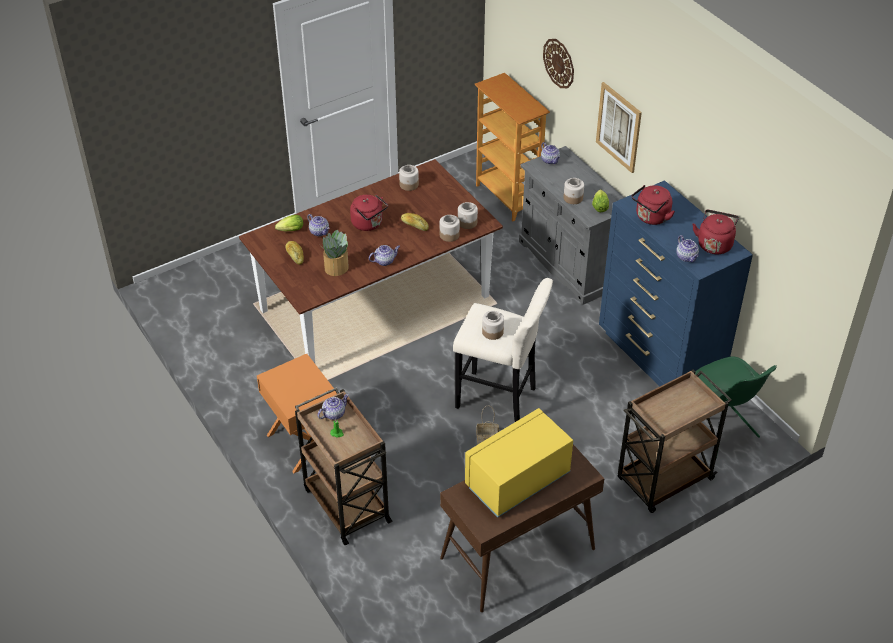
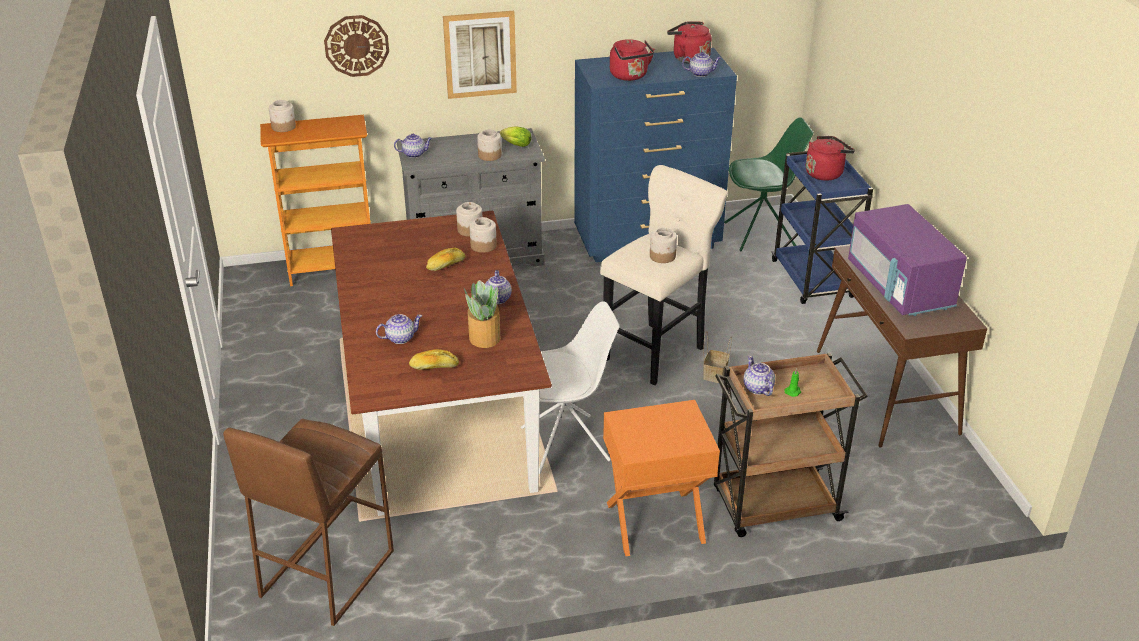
camera: 70 degrees left, 10 degrees down
lettuce [275,215,303,231] -> none
red kettle [350,195,388,231] -> red kettle moved to [806,136,855,181]
jar [399,165,419,191] -> jar moved to [269,100,296,132]
yellow microwave [465,408,573,517] -> purple microwave [848,204,967,316]
brown cart [618,370,732,513] -> blue cart [772,151,873,304]
none -> brown stool [223,419,394,626]
none -> white chair [521,301,620,474]

